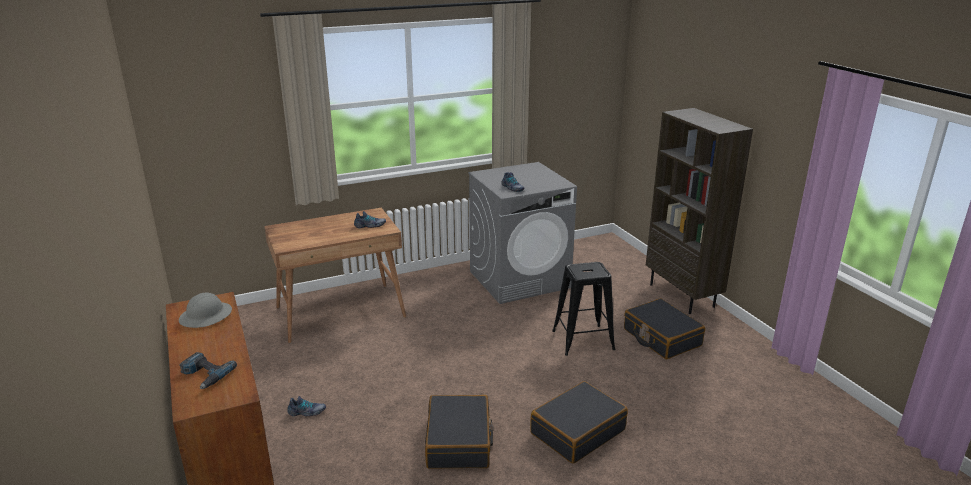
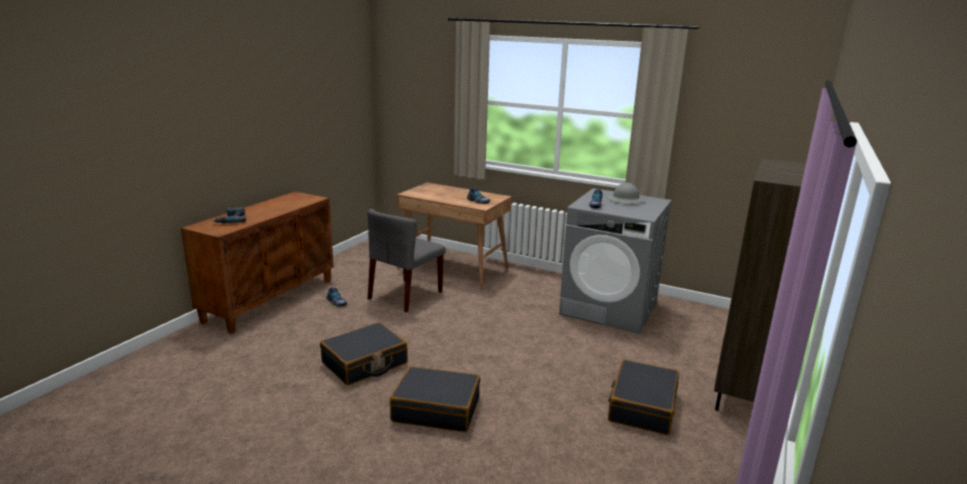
camera: 50 degrees right, 5 degrees down
grey hard hat [179,292,232,328] -> grey hard hat moved to [607,183,645,204]
black stool [552,262,615,356] -> none
none -> grey chair [367,209,446,312]

